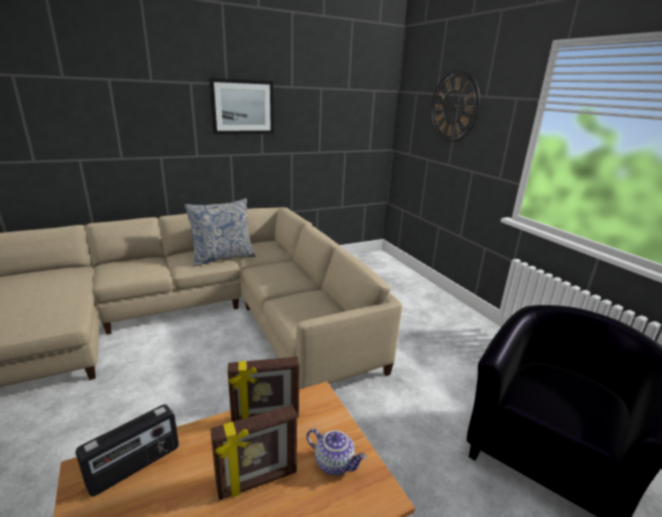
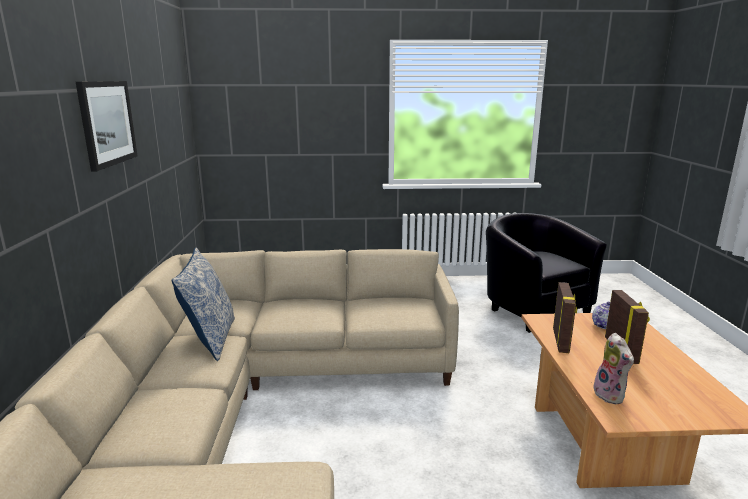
camera: 65 degrees left, 5 degrees down
radio [76,404,179,497] -> plush toy [594,333,634,404]
wall clock [431,70,480,142] -> none

